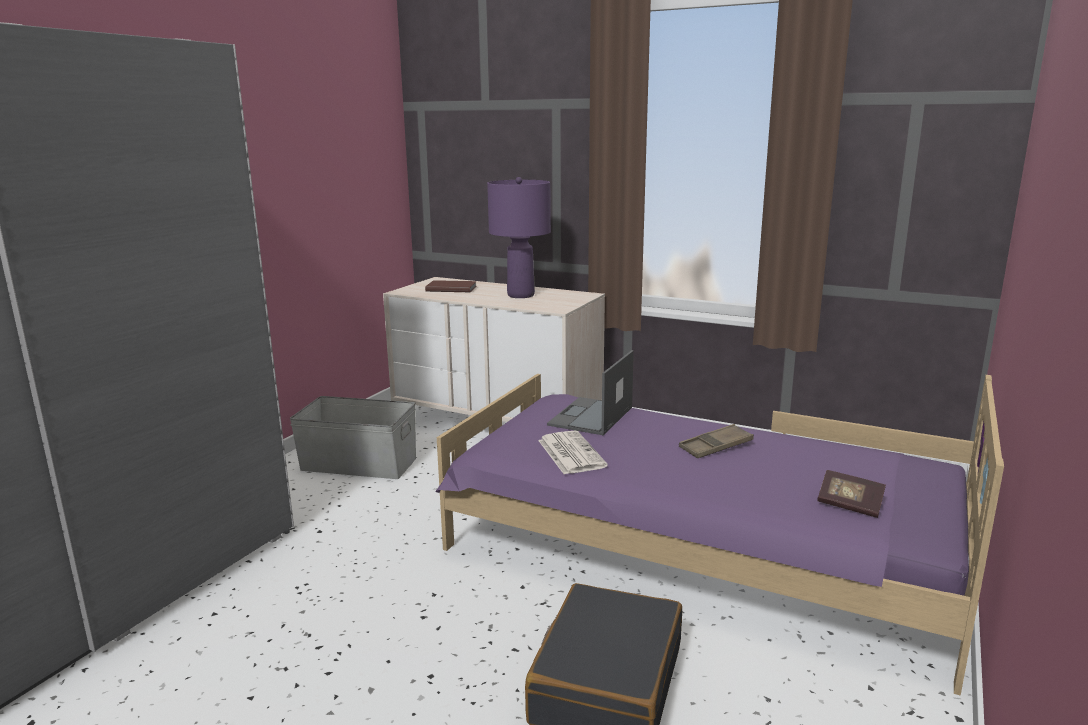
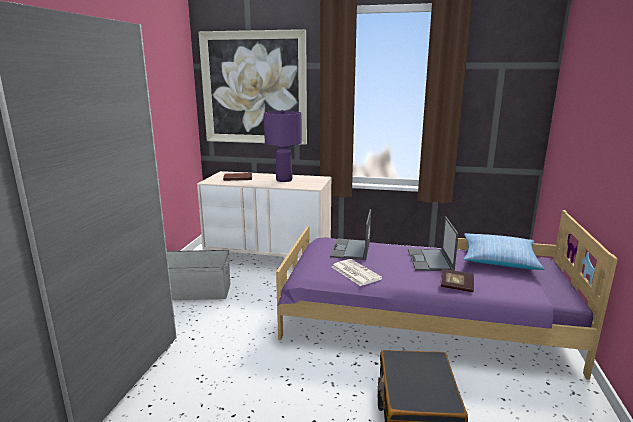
camera: 15 degrees left, 0 degrees up
brown tray [679,424,754,458] -> laptop [408,216,459,271]
book [817,470,886,518] -> book moved to [441,269,474,292]
none -> picture [198,29,307,145]
none -> pillow [464,233,545,270]

